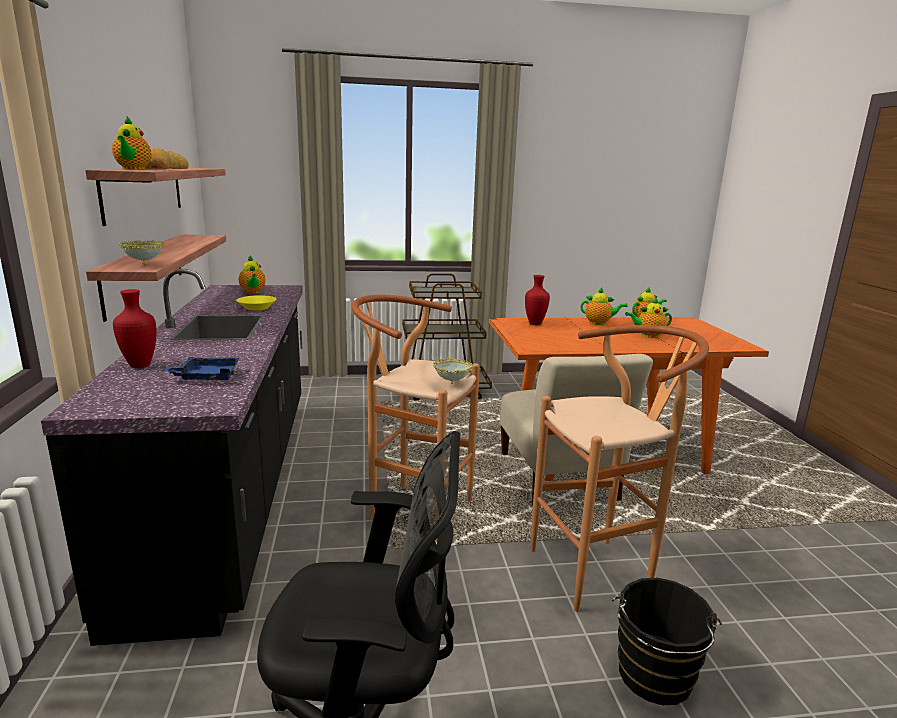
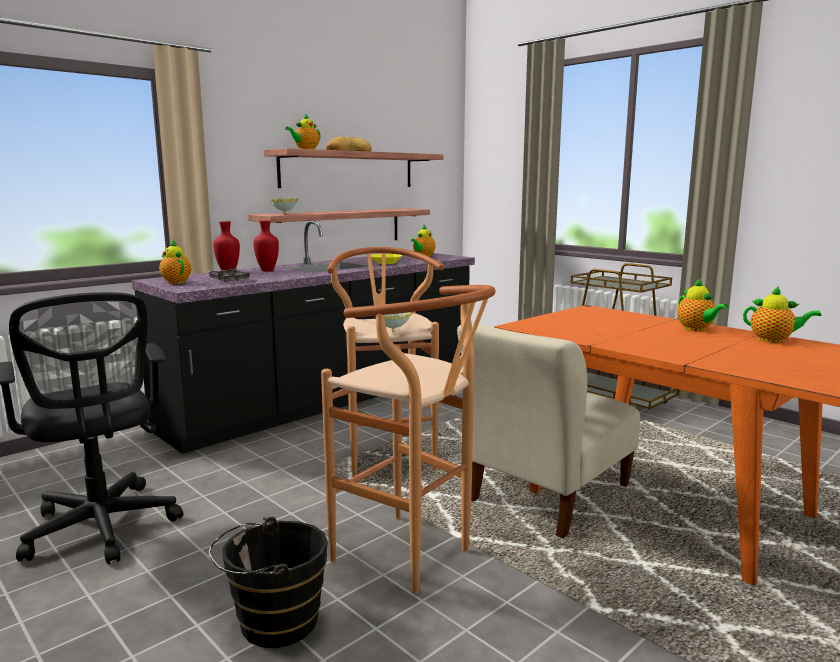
camera: 55 degrees right, 5 degrees down
blue tray [162,357,240,380] -> grey tray [208,268,252,282]
red vase [525,275,550,325] -> red vase moved to [253,220,279,272]
teapot [625,297,672,338] -> teapot moved to [159,240,191,284]

